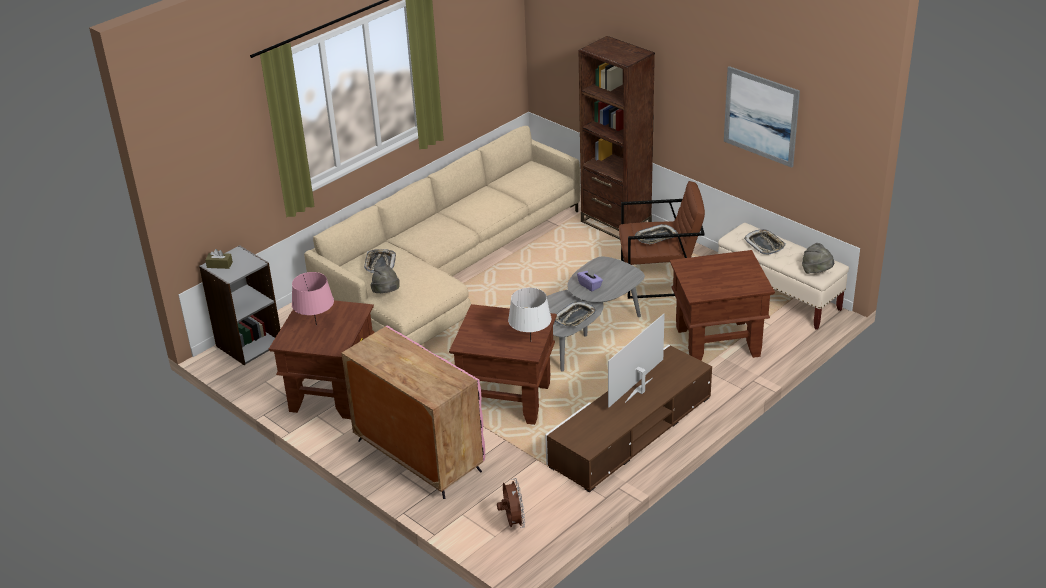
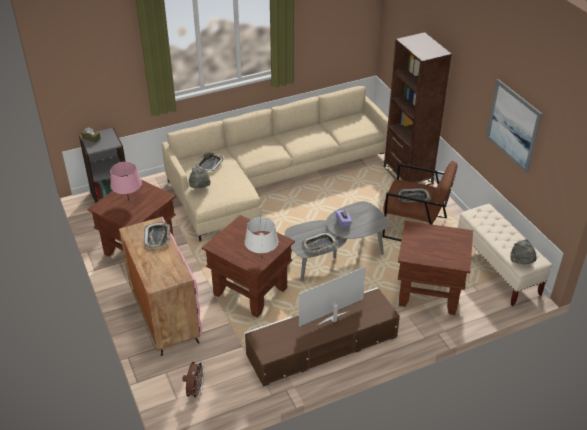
camera: 20 degrees right, 5 degrees up
tray [744,229,786,255] -> tray moved to [144,222,170,248]

